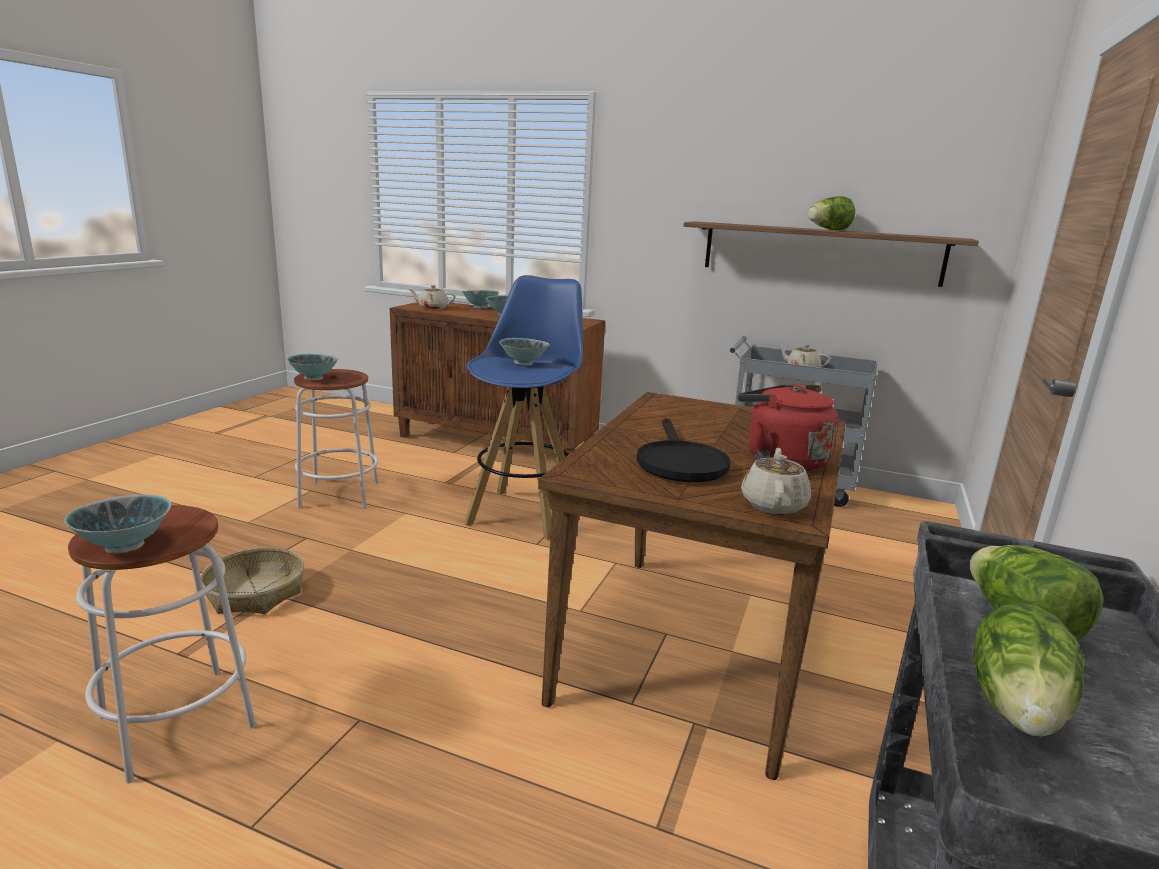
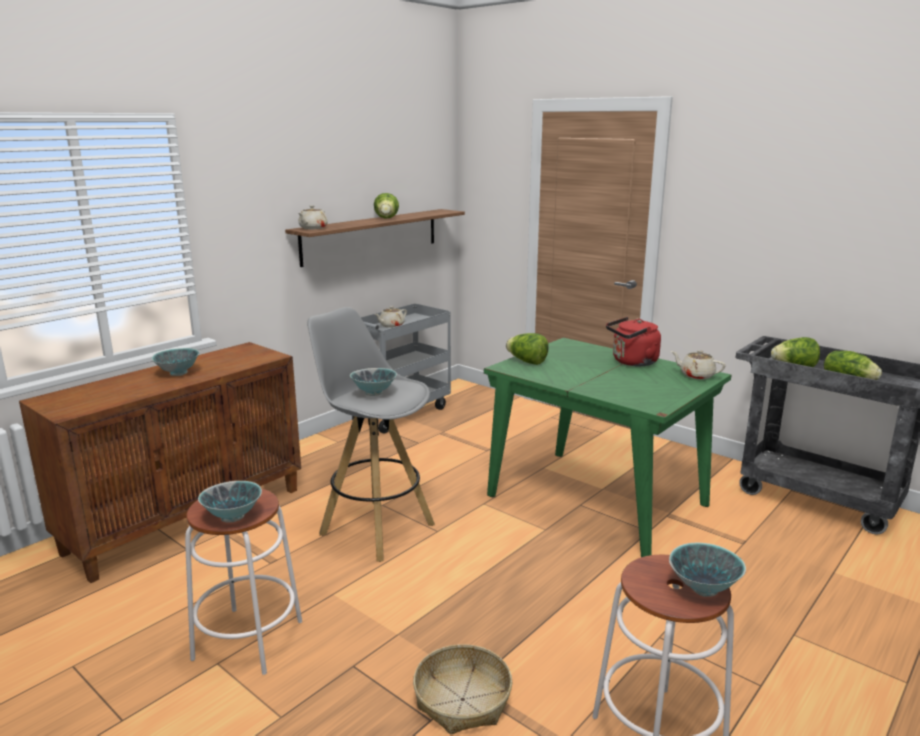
camera: 70 degrees left, 0 degrees up
beige teapot [409,285,456,310] -> beige teapot moved to [298,205,328,229]
bowl [462,290,499,308] -> none
blue stool [464,275,583,540] -> grey stool [307,307,435,562]
brown dining table [538,392,846,780] -> green dining table [484,338,731,557]
black frying pan [637,418,730,482] -> none
none -> lettuce [506,333,549,365]

